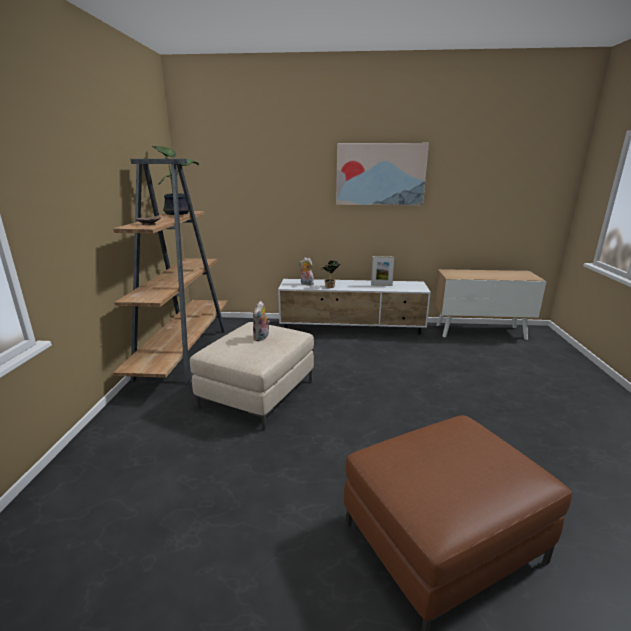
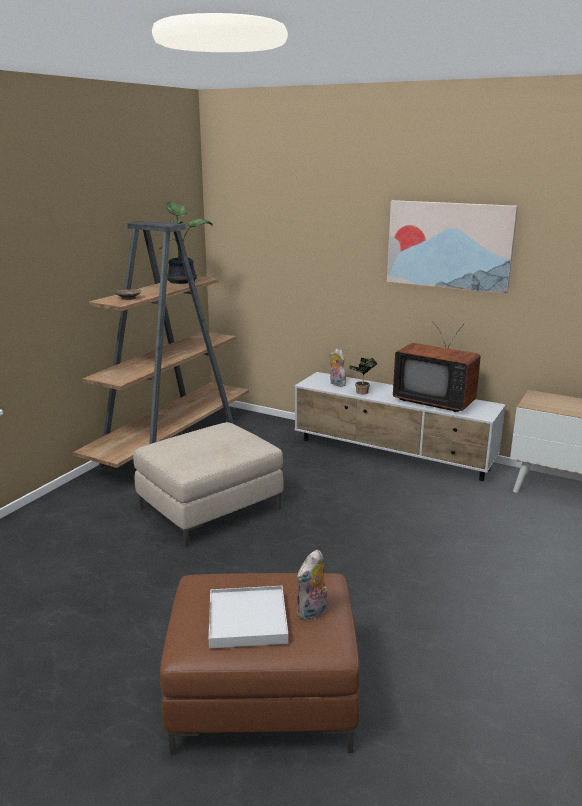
camera: 25 degrees right, 0 degrees up
plush toy [253,301,270,341] -> plush toy moved to [297,549,328,621]
picture frame [371,256,395,286] -> television [393,321,481,412]
none -> white tray [209,586,288,649]

